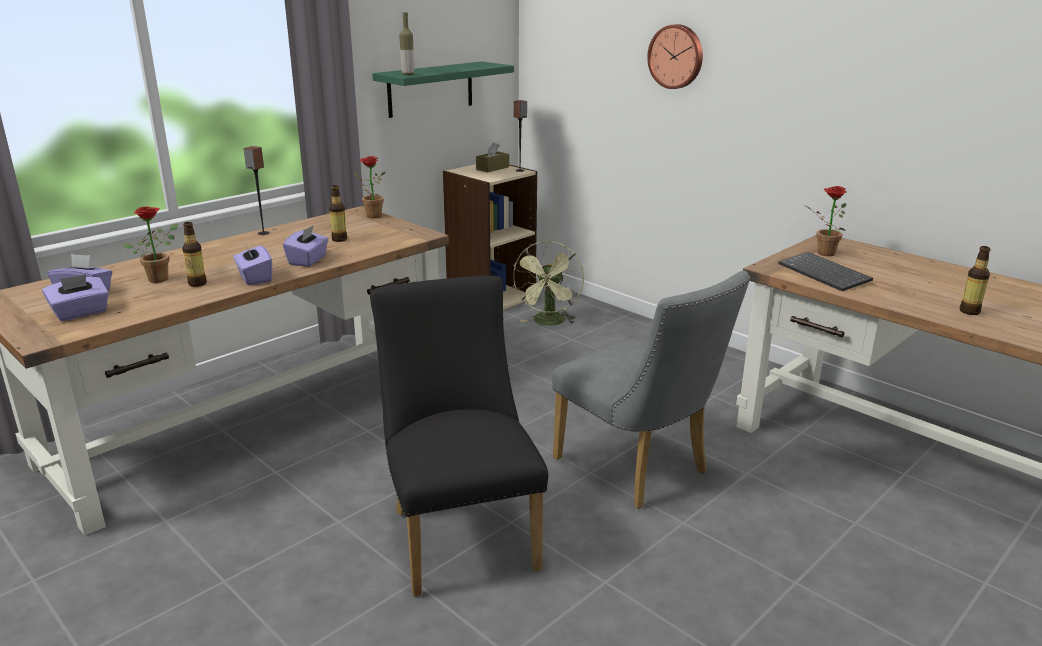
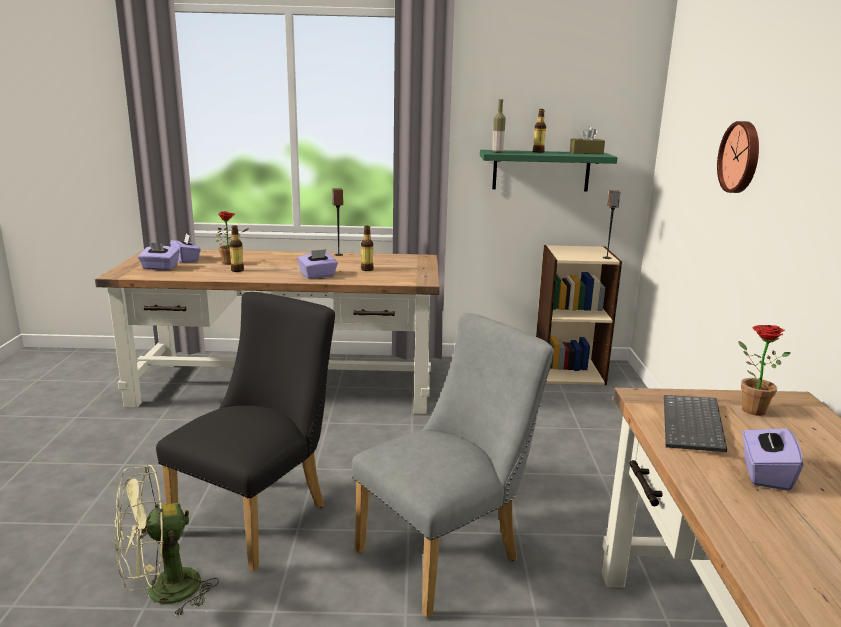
camera: 45 degrees right, 5 degrees down
purple tissue box [233,242,272,285] -> purple tissue box moved to [742,419,803,491]
potted plant [354,156,385,218] -> none
brown tissue box [476,142,509,172] -> brown tissue box moved to [570,126,605,154]
green fan [512,241,584,325] -> green fan moved to [115,465,219,617]
grey chair [552,271,750,508] -> grey chair turned 135 degrees counterclockwise [352,313,554,618]
bottle [960,246,991,315] -> bottle moved to [533,109,546,153]

